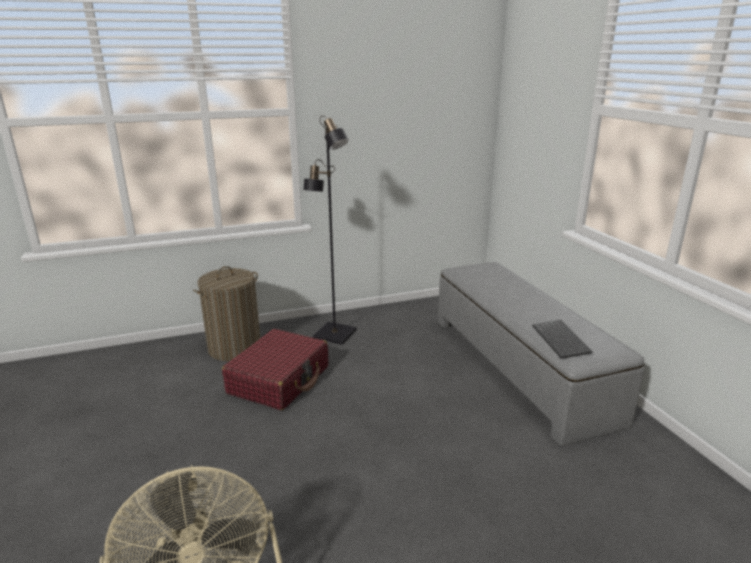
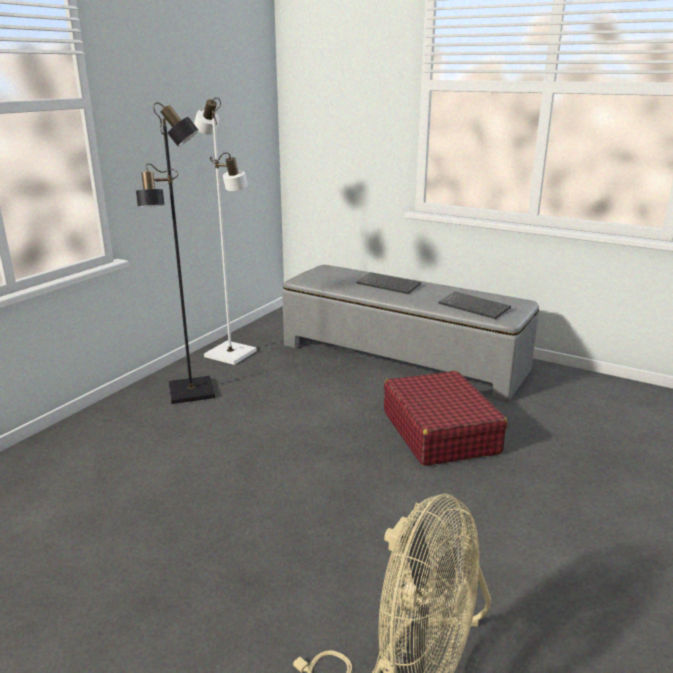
camera: 40 degrees left, 0 degrees up
laundry basket [193,266,260,361] -> none
red suitcase [222,329,328,410] -> red suitcase moved to [384,371,508,466]
none -> white floor lamp [194,97,257,365]
none -> keyboard [357,272,421,294]

